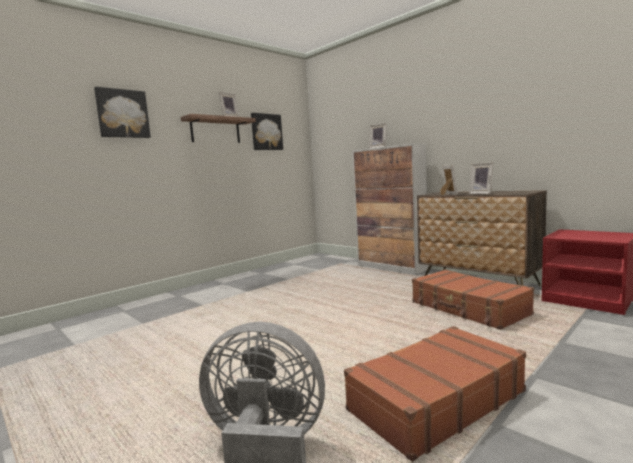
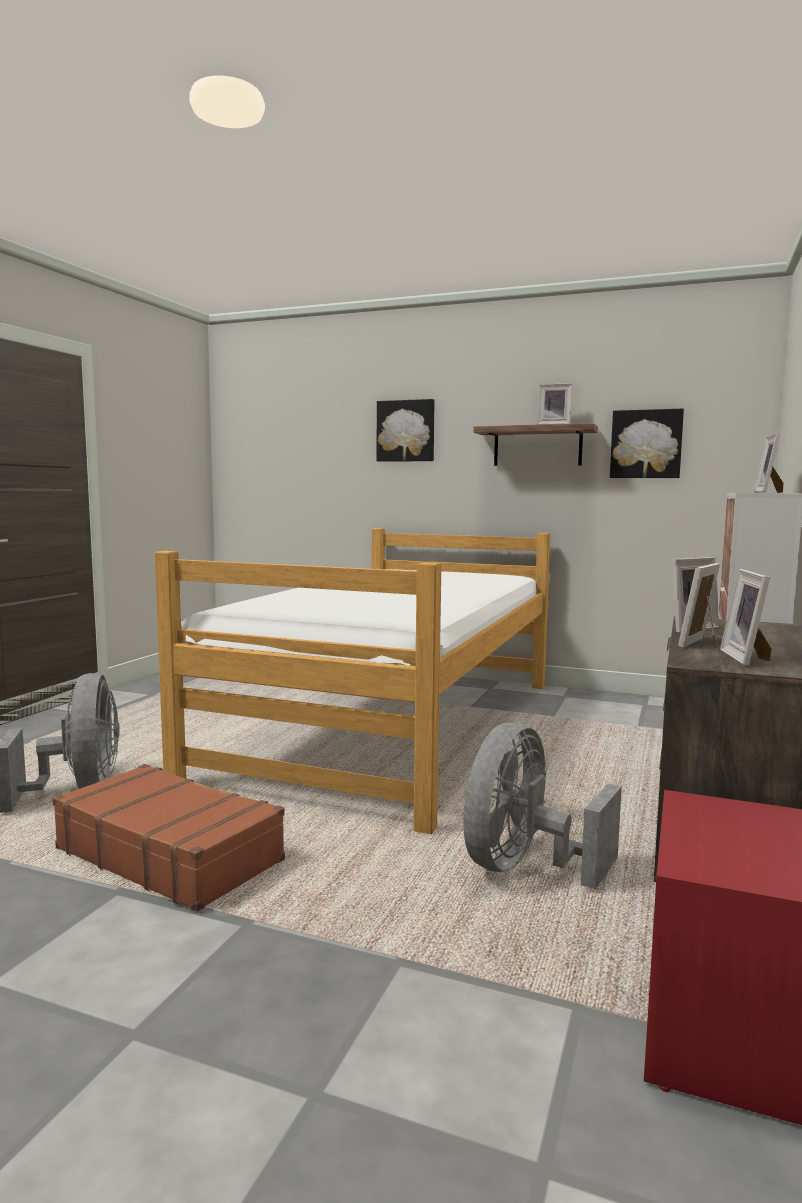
camera: 65 degrees right, 0 degrees up
brown suitcase [412,269,534,330] -> grey fan [463,723,622,889]
none -> bed [155,528,550,834]
none -> picture frame [720,569,772,666]

